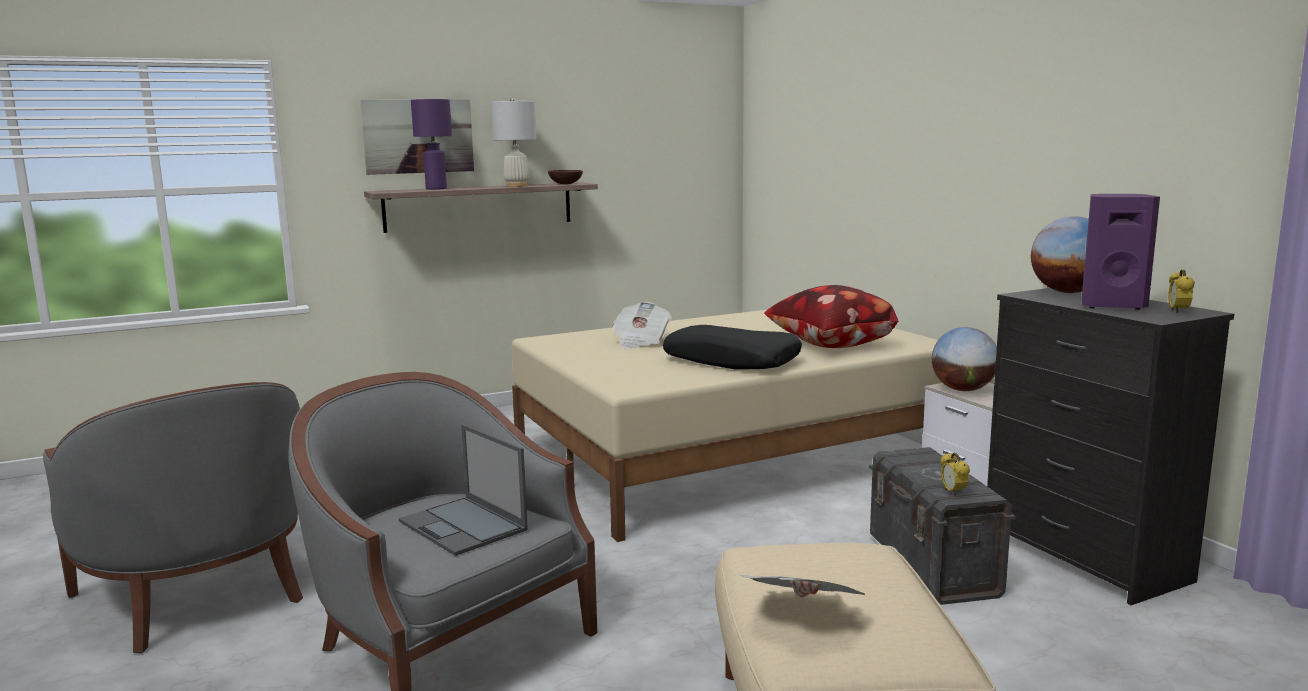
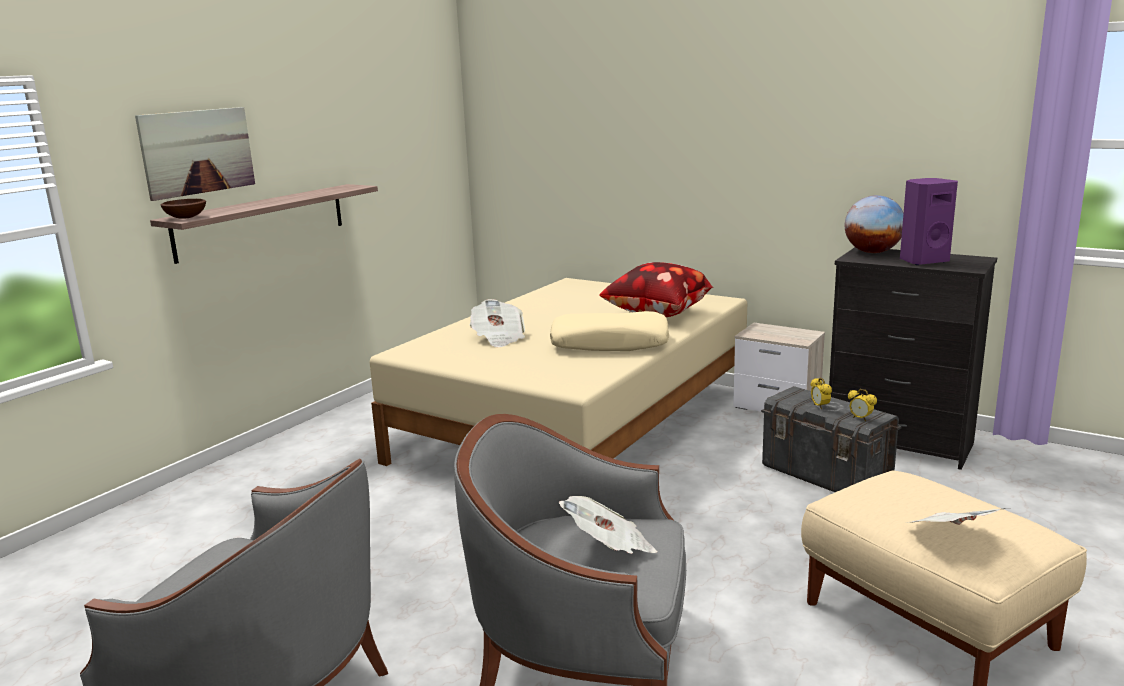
camera: 30 degrees left, 5 degrees up
laptop [399,424,528,556] -> newspaper [559,496,657,554]
purple table lamp [411,99,452,190] -> none
white table lamp [491,98,536,187] -> none
brown bowl [548,170,583,184] -> brown bowl moved to [161,199,206,219]
black pillow [663,325,802,370] -> beige pillow [550,311,669,351]
globe [932,327,997,391] -> none
alarm clock [1169,269,1195,313] -> alarm clock moved to [810,378,832,409]

